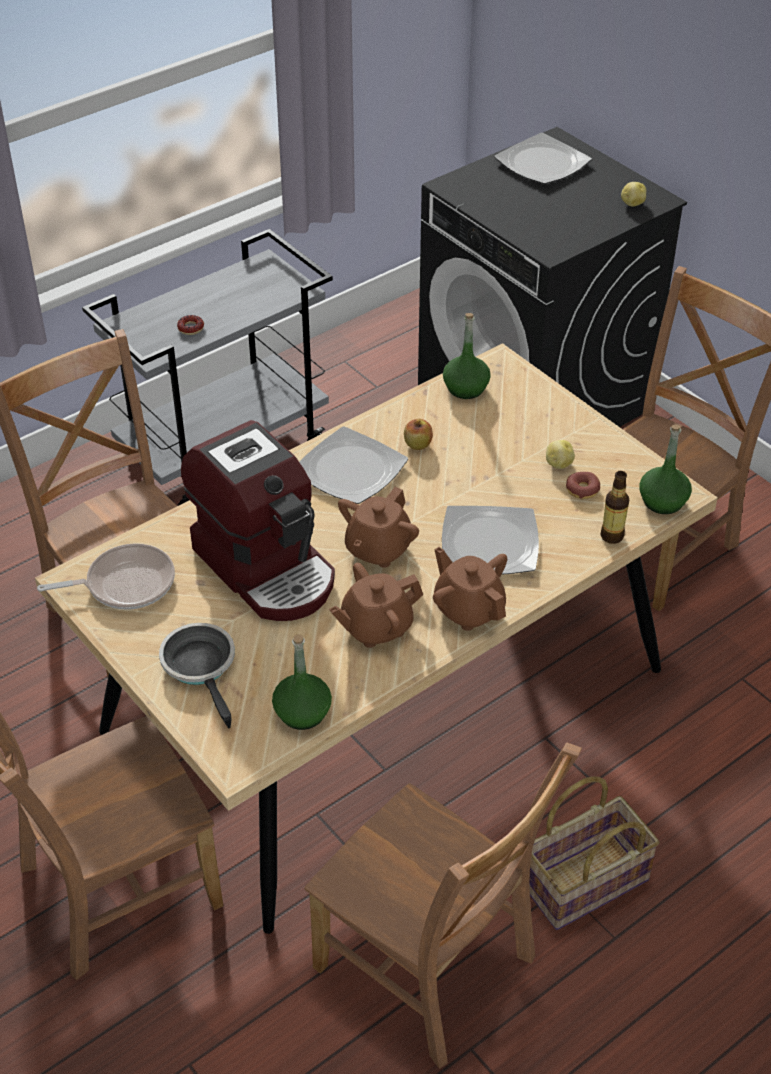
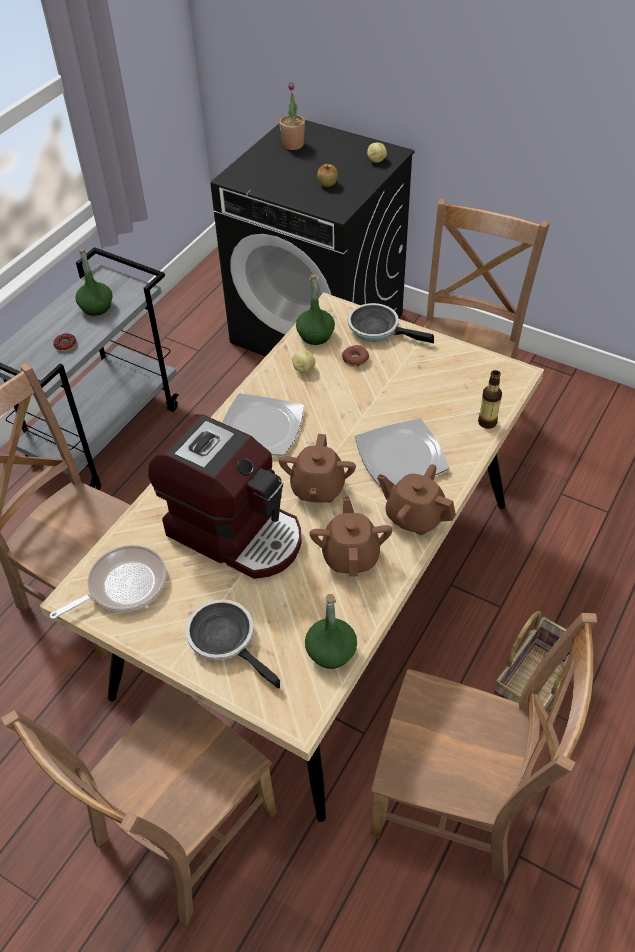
camera: 20 degrees left, 5 degrees up
brown teapot [329,563,423,648] -> brown teapot turned 135 degrees clockwise [310,496,393,577]
apple [404,419,433,450] -> apple moved to [317,164,338,187]
plate [494,133,592,184] -> potted plant [279,82,305,150]
potato [546,440,575,469] -> potato moved to [292,350,315,373]
donut [566,472,600,499] -> donut moved to [342,345,369,367]
green bottle [639,424,692,514] -> green bottle moved to [75,248,113,316]
none -> frying pan [348,303,434,343]

